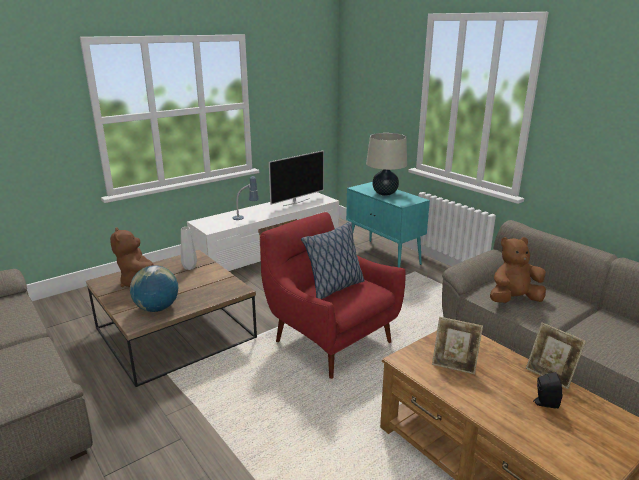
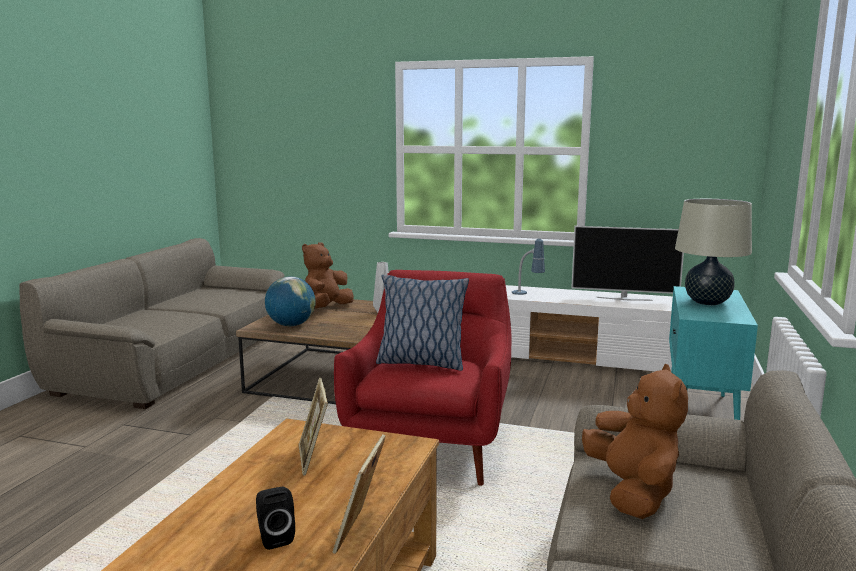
camera: 55 degrees right, 10 degrees down
brown plush toy [490,237,546,303] -> brown plush toy turned 45 degrees clockwise [582,364,688,519]

